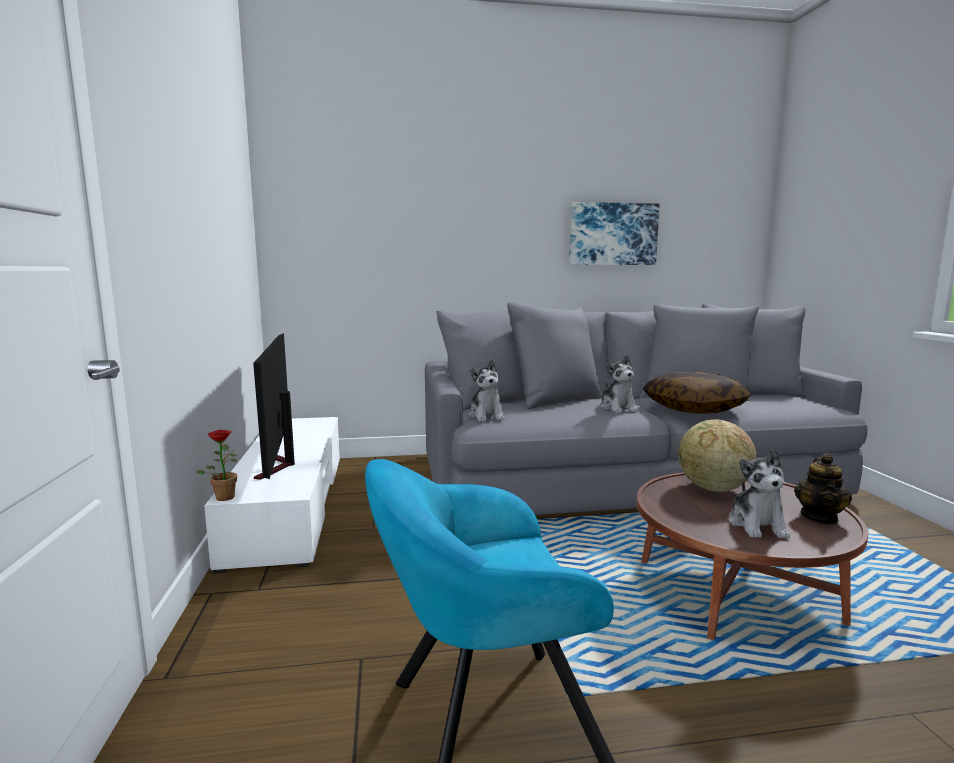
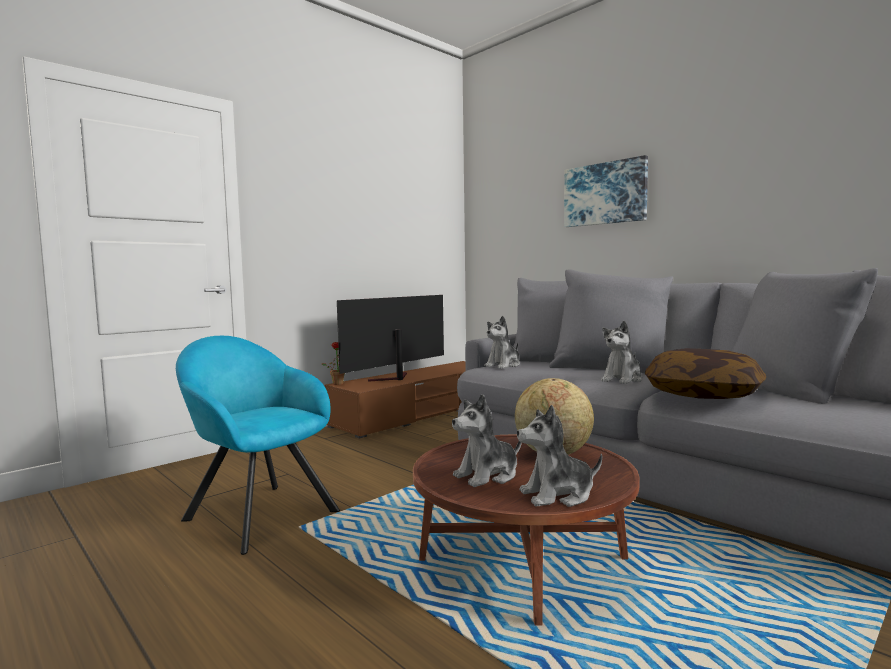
camera: 55 degrees right, 5 degrees down
white tv stand [204,417,340,574] -> brown tv stand [325,361,466,438]
picture [569,202,660,265] -> picture moved to [564,155,648,227]
teapot [794,454,852,525] -> plush toy [517,405,602,507]

